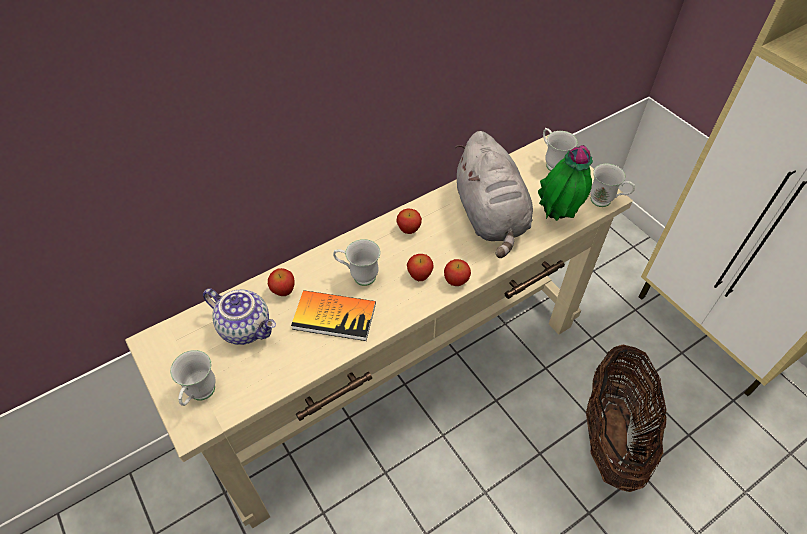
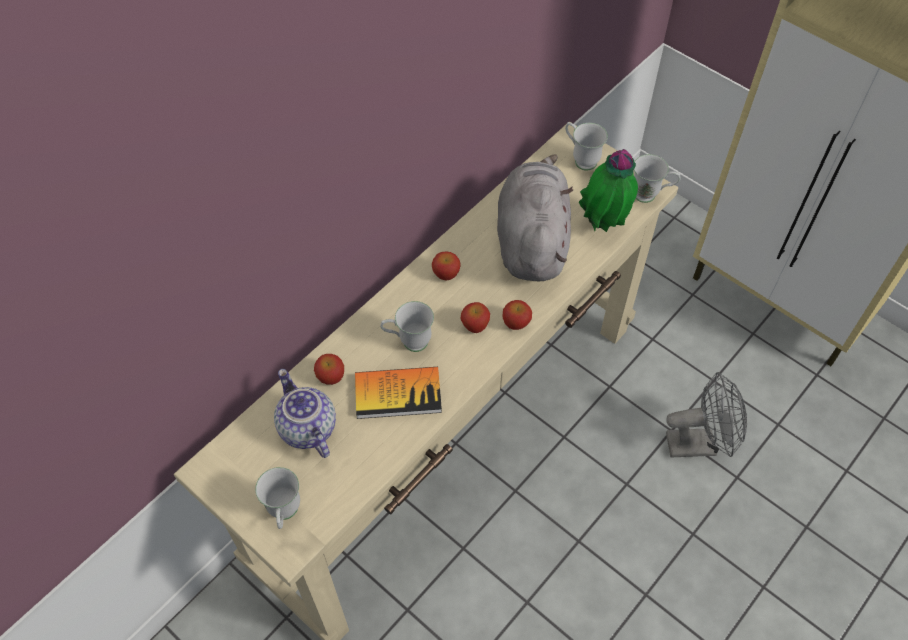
camera: 15 degrees left, 5 degrees up
teapot [203,288,276,345] -> teapot turned 135 degrees counterclockwise [274,369,336,458]
grey plush toy [455,131,533,258] -> grey plush toy turned 150 degrees counterclockwise [497,155,573,281]
basket [586,345,667,492] -> grey fan [666,372,747,458]

